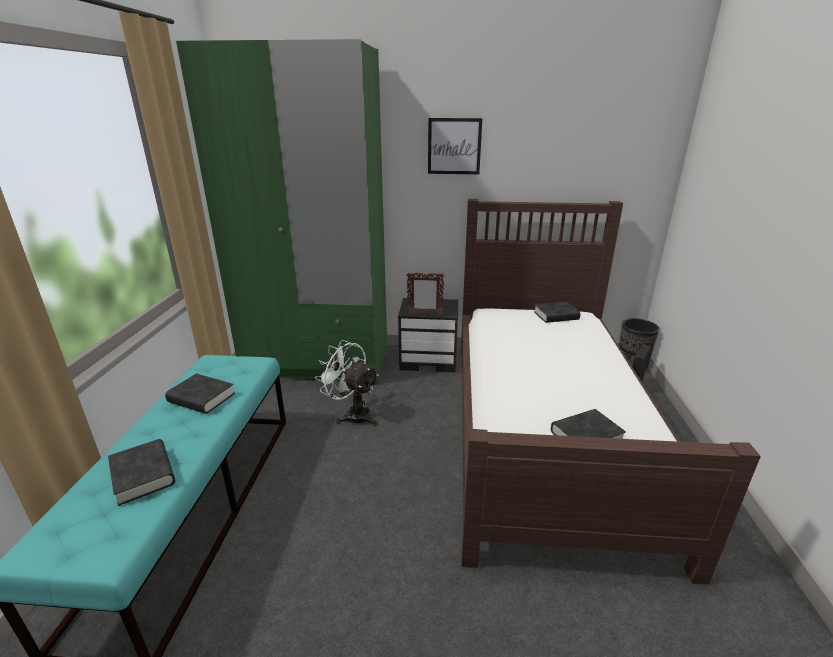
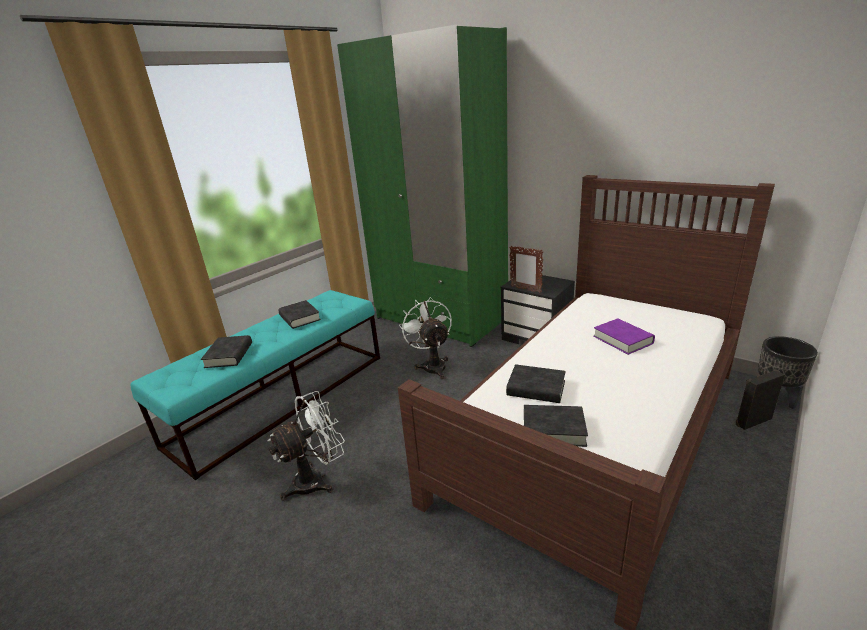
camera: 35 degrees right, 0 degrees up
picture [428,118,482,174] -> none
black book [534,301,580,323] -> black book moved to [506,364,566,403]
none -> white fan [268,391,345,501]
none -> purple book [593,319,655,355]

